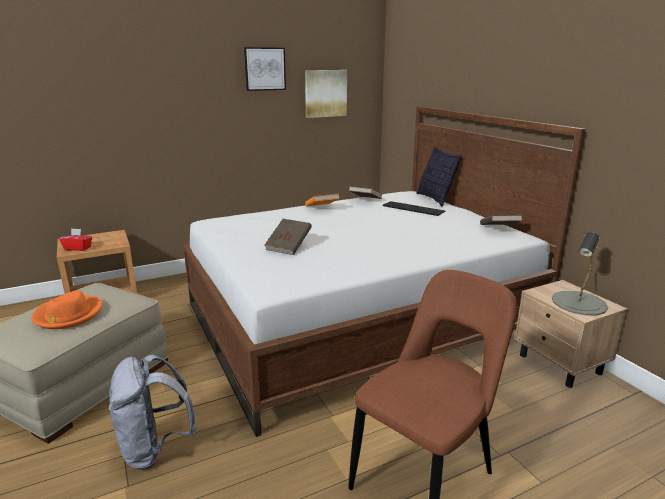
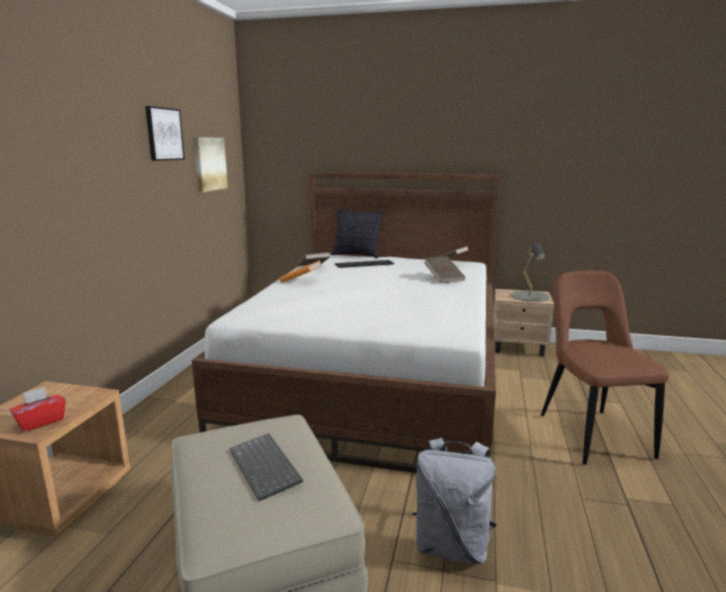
camera: 50 degrees left, 5 degrees down
orange hat [31,290,102,329] -> keyboard [230,433,303,501]
brown book [265,219,312,255] -> brown book moved to [424,256,465,283]

